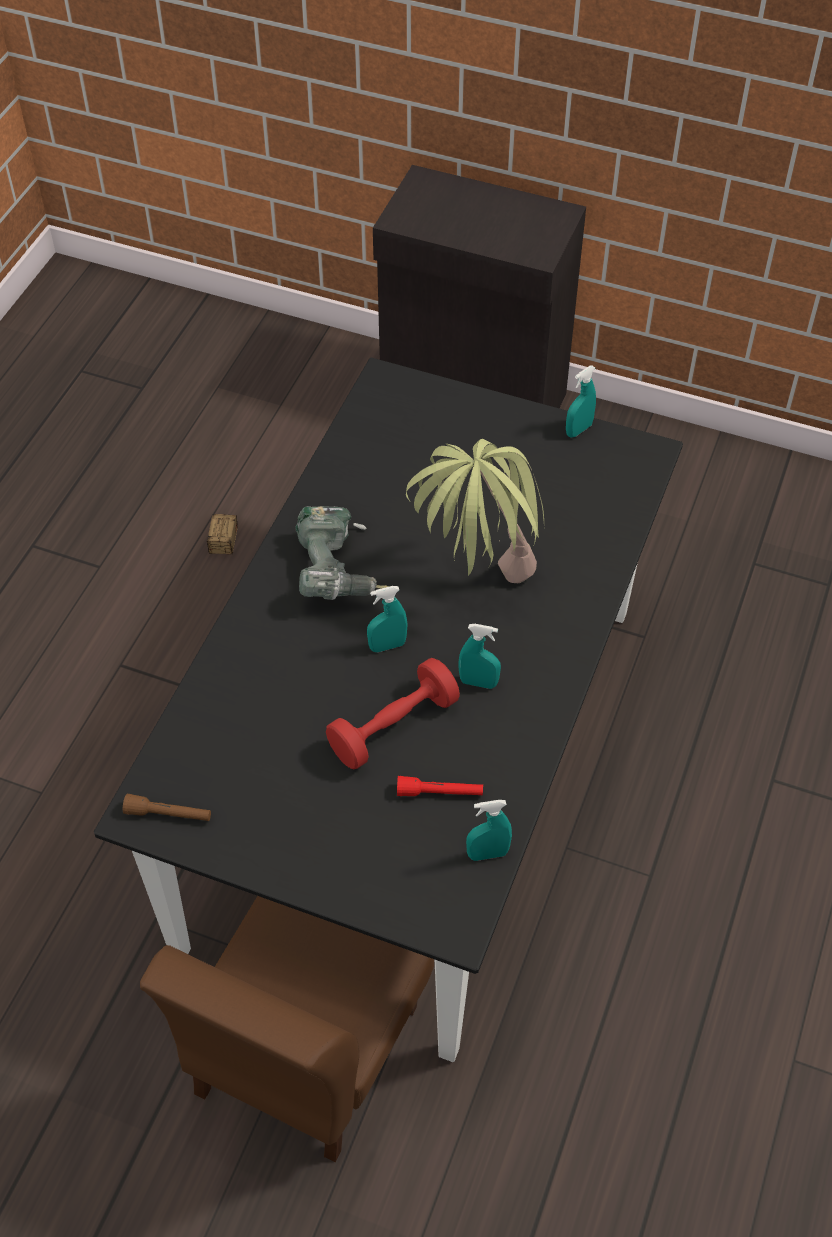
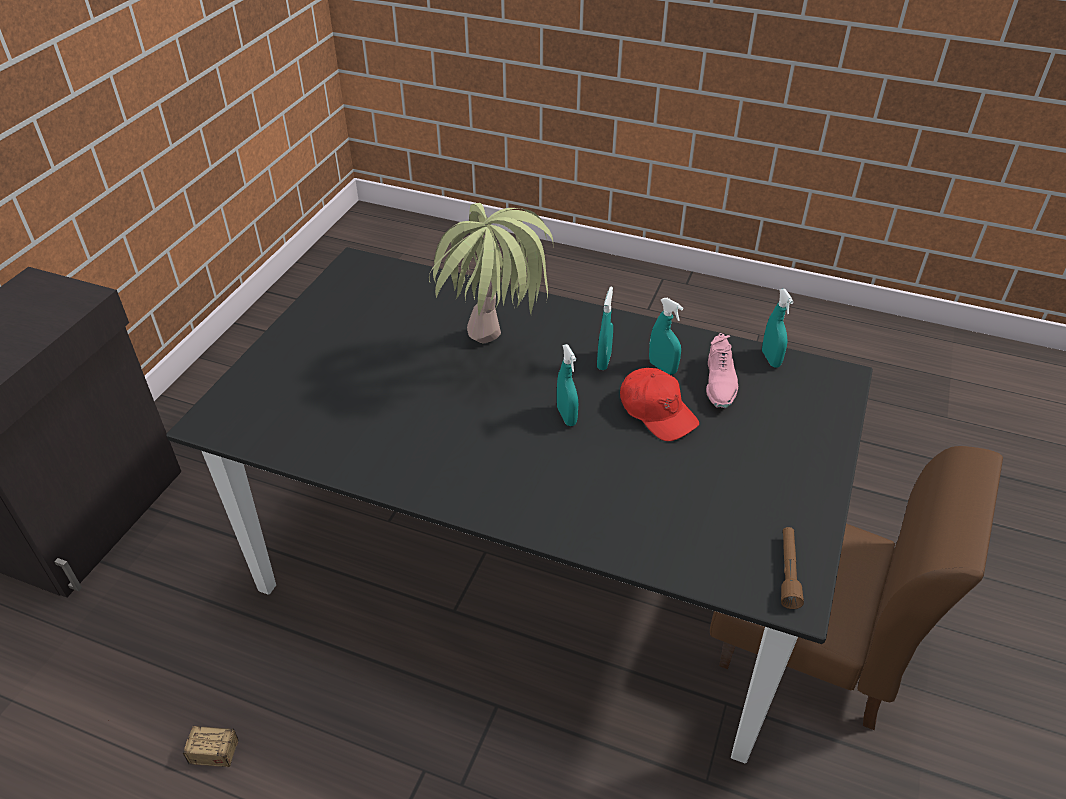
camera: 90 degrees left, 10 degrees down
power drill [295,506,390,600] -> none
red dumbbell [326,658,460,769] -> red cap [620,368,699,441]
red flashlight [397,776,483,796] -> pink shoe [706,333,738,408]
turquoise spray bottle [566,365,596,438] -> turquoise spray bottle moved to [649,298,684,375]

